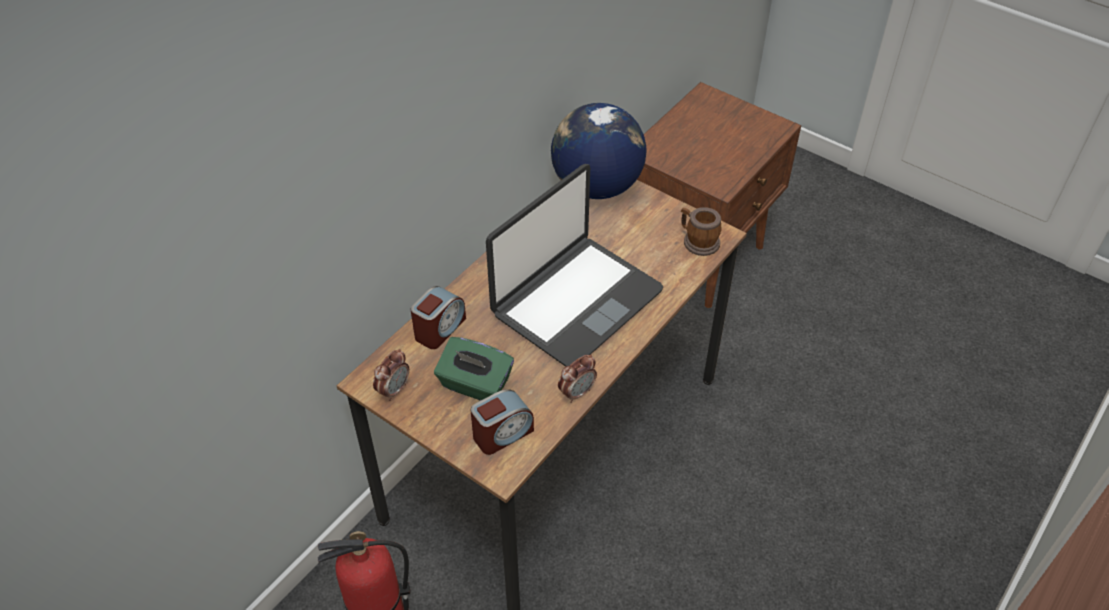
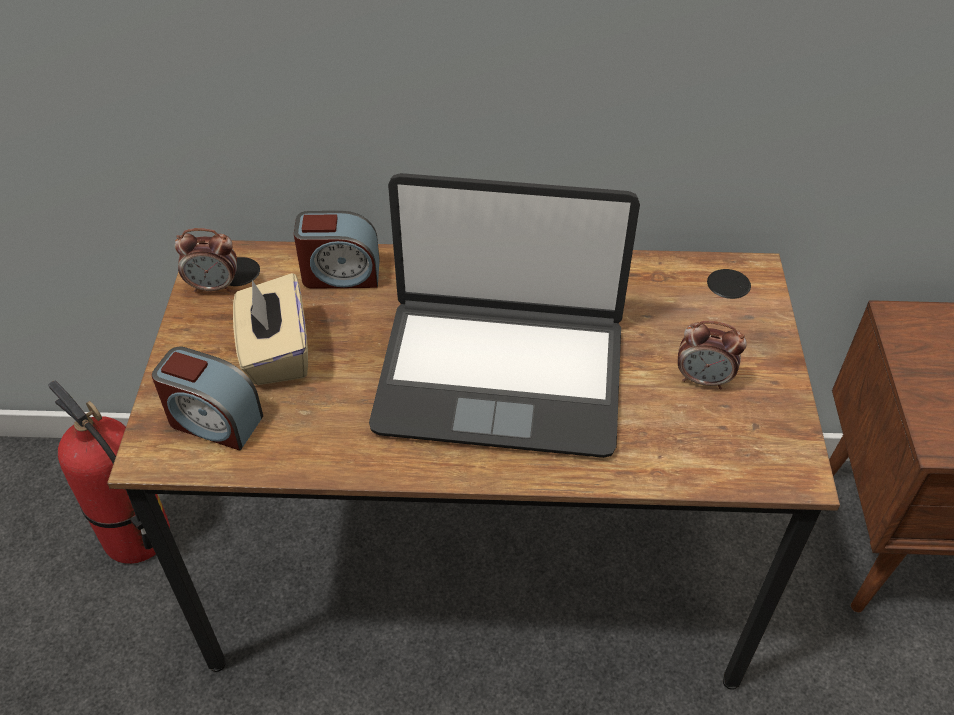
camera: 55 degrees right, 0 degrees up
green tissue box [434,337,514,401] -> beige tissue box [233,273,308,385]
globe [551,103,646,199] -> none
alarm clock [558,355,597,403] -> alarm clock moved to [678,321,747,389]
mug [681,207,722,256] -> none

